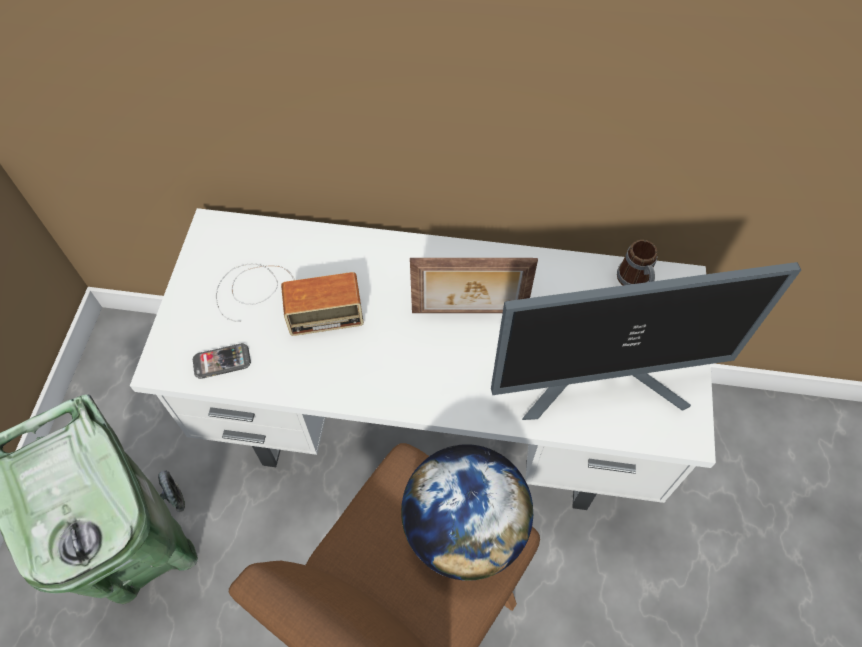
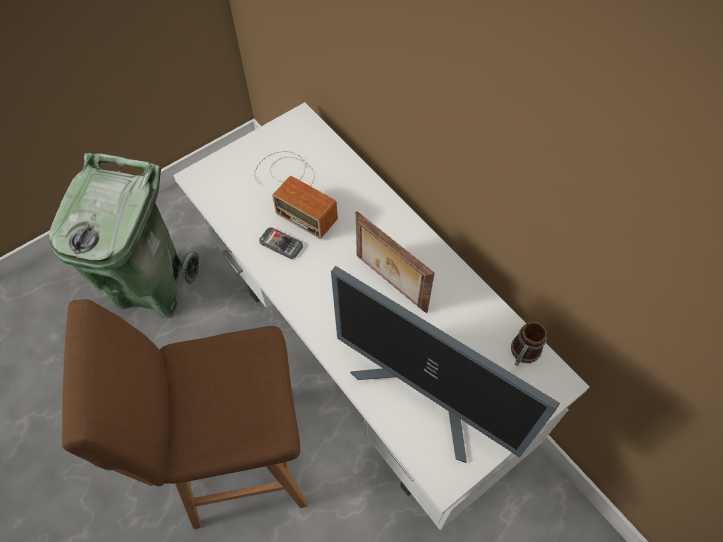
camera: 45 degrees right, 0 degrees up
phone [193,343,251,379] -> phone moved to [259,227,303,259]
globe [401,444,533,581] -> none

